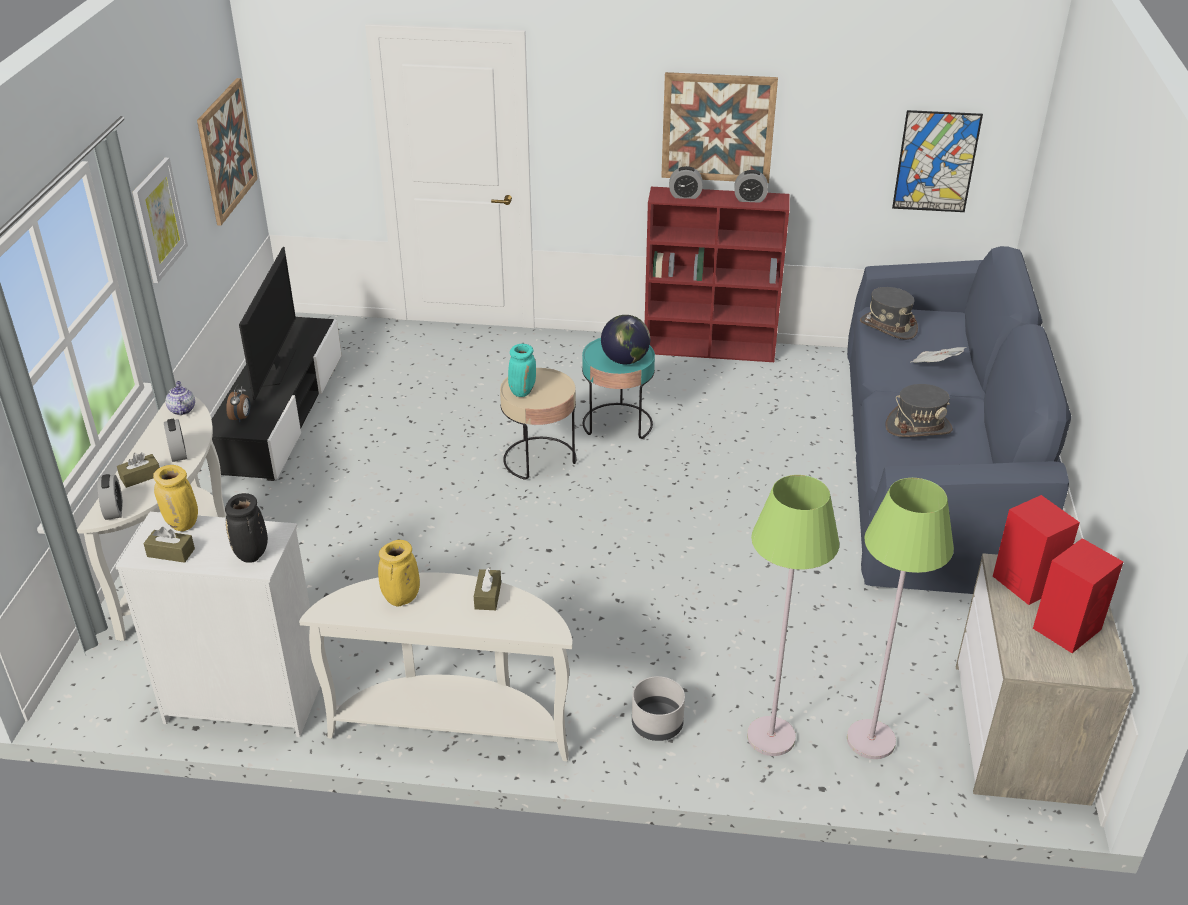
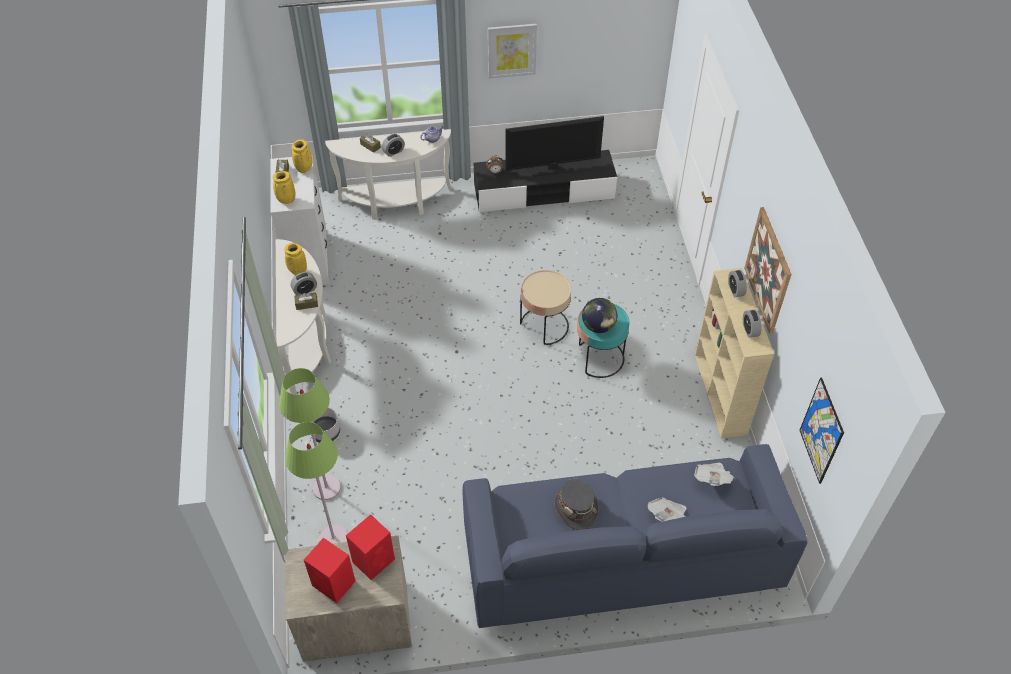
camera: 75 degrees right, 15 degrees up
alarm clock [97,474,123,520] -> alarm clock moved to [290,272,317,295]
picture [197,78,258,226] -> none
black vase [225,493,268,563] -> yellow vase [273,171,295,204]
turquoise vase [508,344,536,397] -> none
red bookcase [645,187,789,362] -> beige bookcase [695,268,774,438]
grey hat [860,287,918,340] -> newspaper [694,463,734,486]

